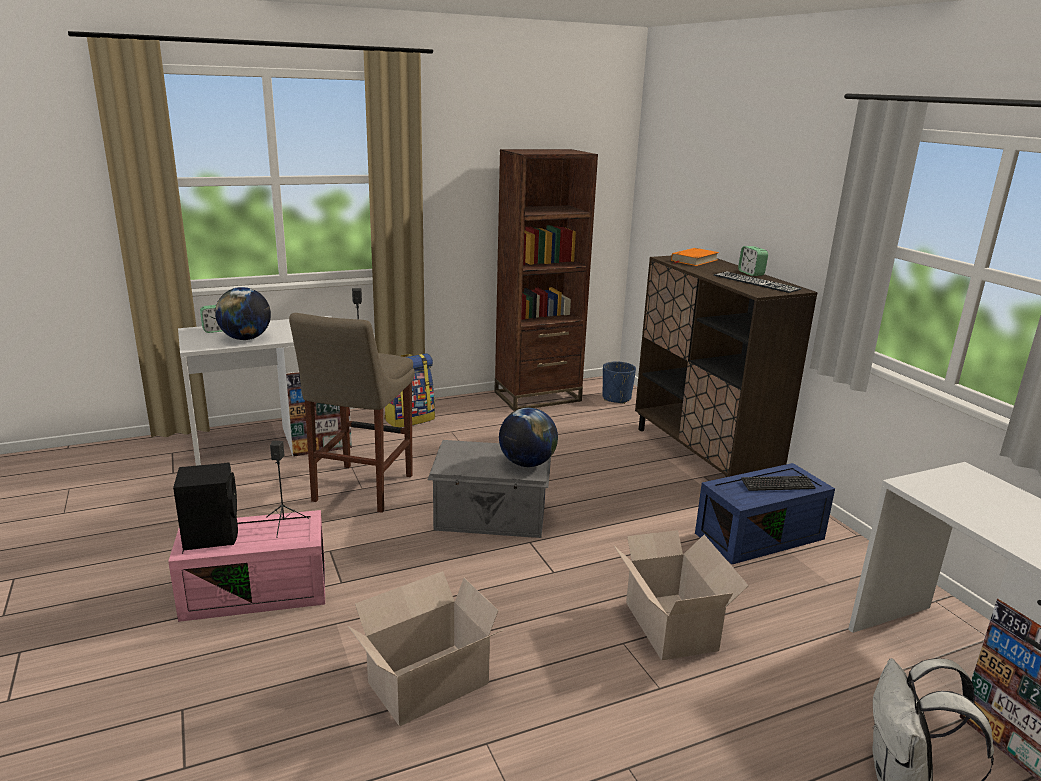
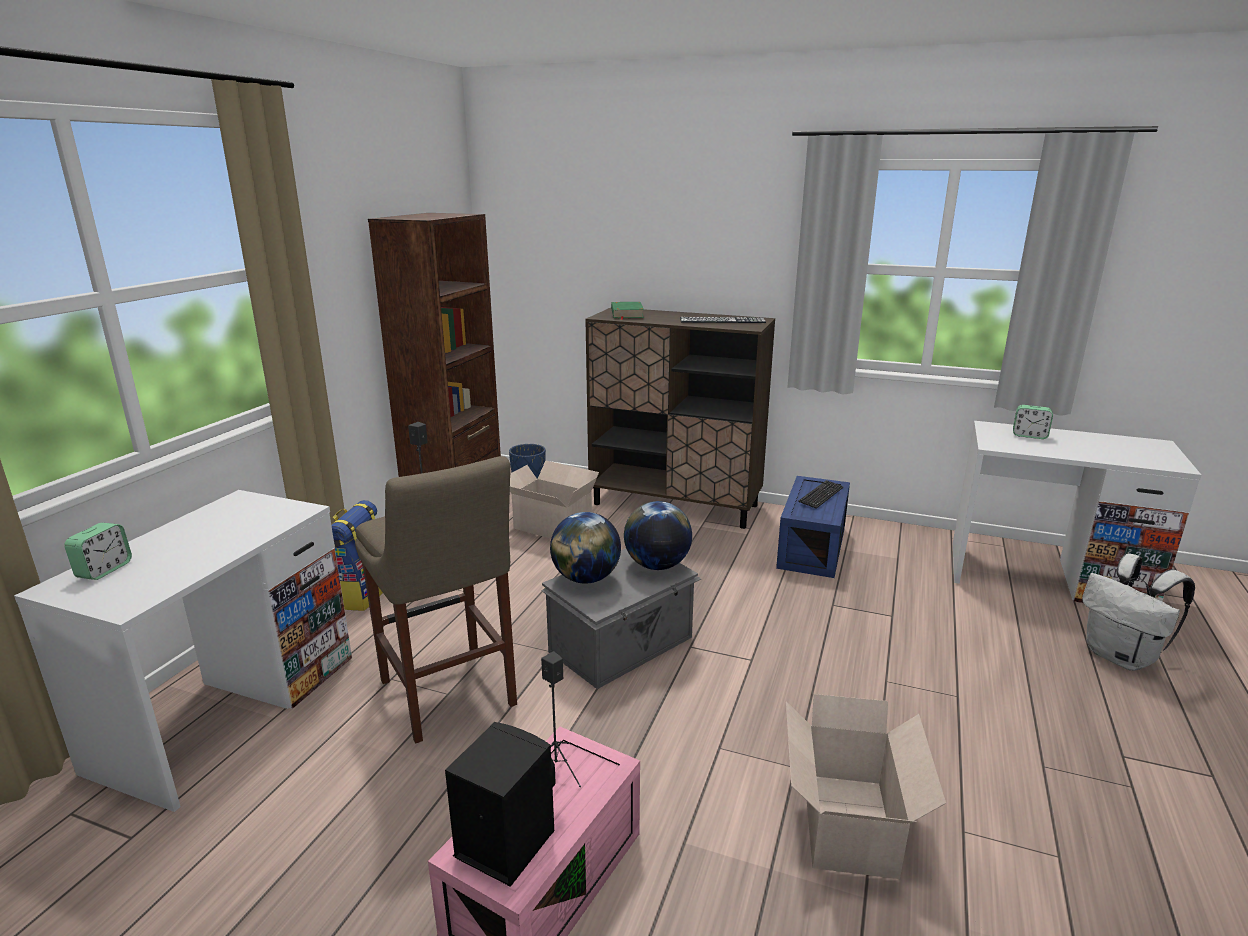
camera: 45 degrees left, 0 degrees up
globe [215,287,271,340] -> globe moved to [550,512,621,584]
cardboard box [613,530,749,661] -> cardboard box moved to [510,460,599,539]
orange book [671,248,719,266] -> green book [611,302,644,320]
alarm clock [738,246,768,276] -> alarm clock moved to [1013,405,1053,439]

